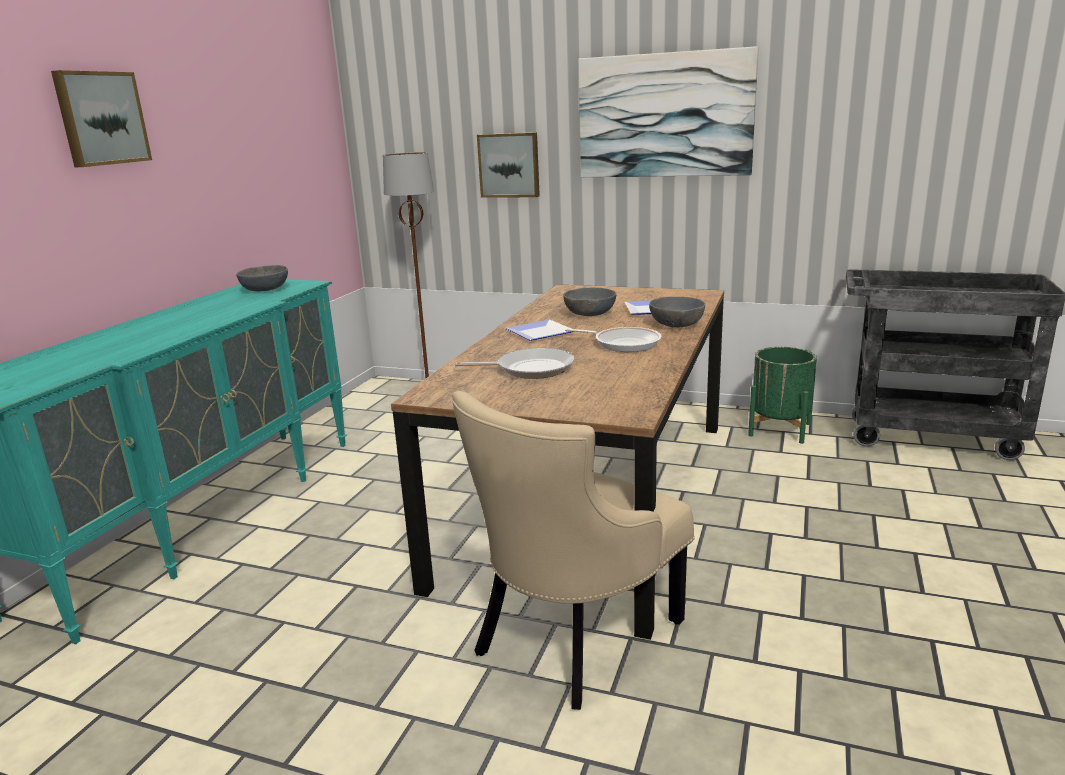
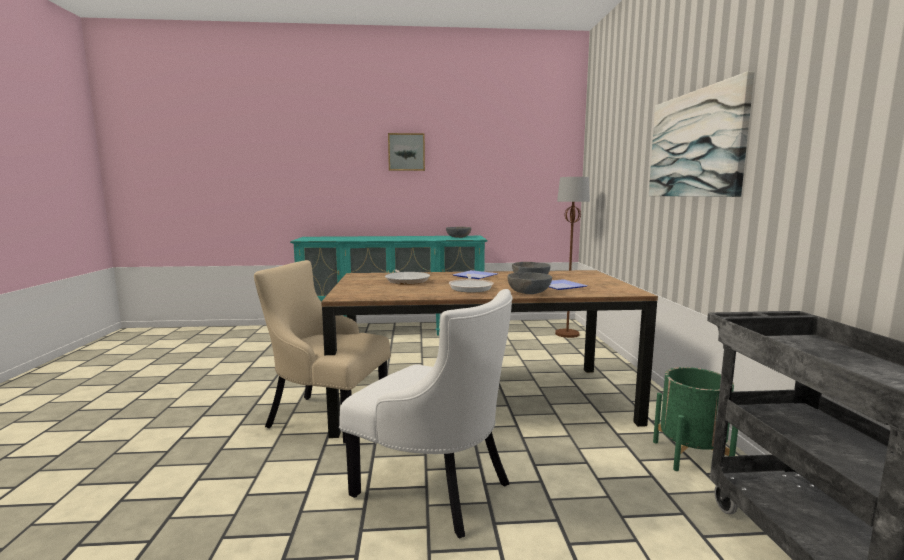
camera: 65 degrees right, 10 degrees down
picture [477,132,540,198] -> none
none -> white chair [339,289,512,539]

